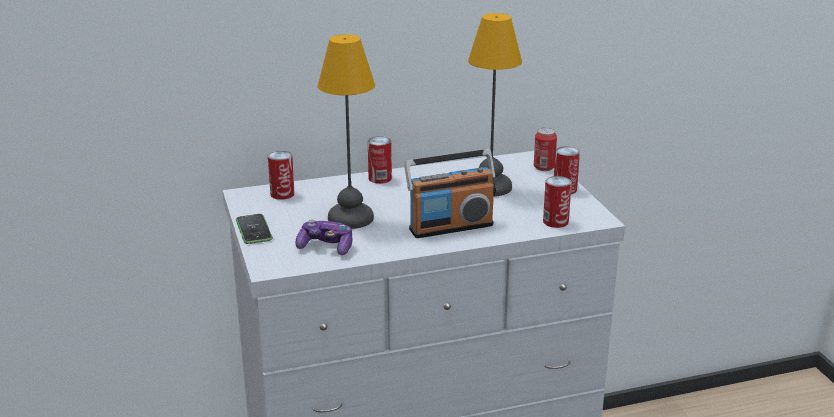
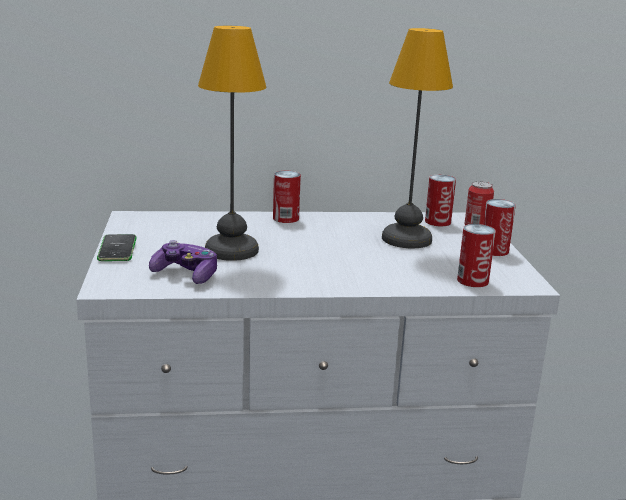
camera: 10 degrees right, 5 degrees down
can [268,151,295,200] -> can moved to [425,175,456,226]
radio [404,149,496,238] -> none

